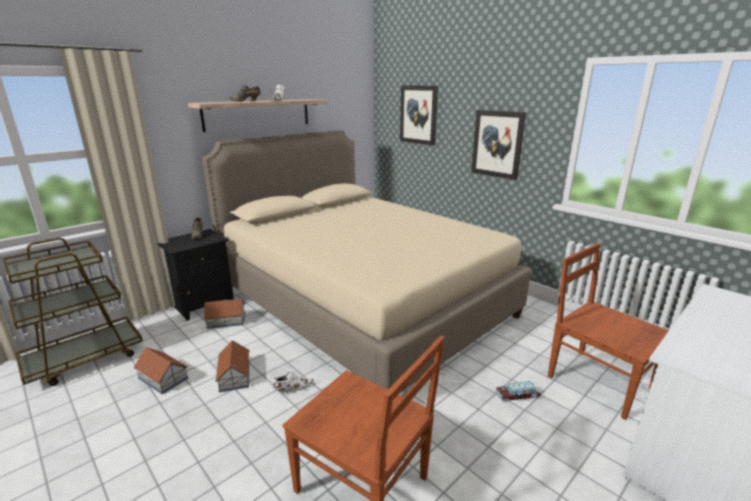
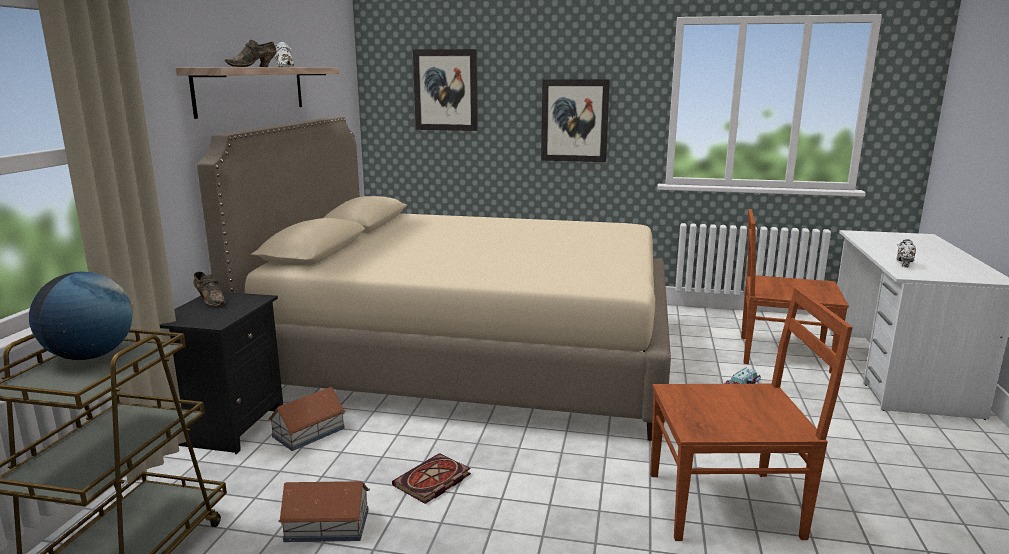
camera: 35 degrees left, 5 degrees down
toy house [215,340,249,393] -> book [392,453,471,504]
white shoe [272,371,314,394] -> white shoe moved to [896,239,916,268]
none -> globe [29,271,133,360]

